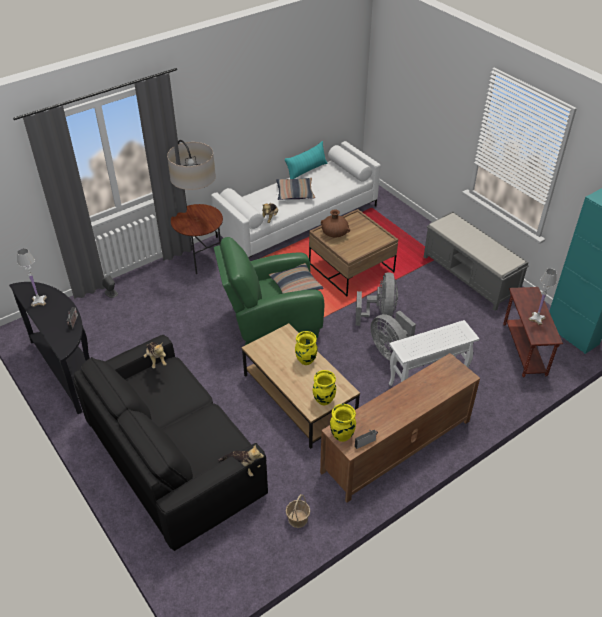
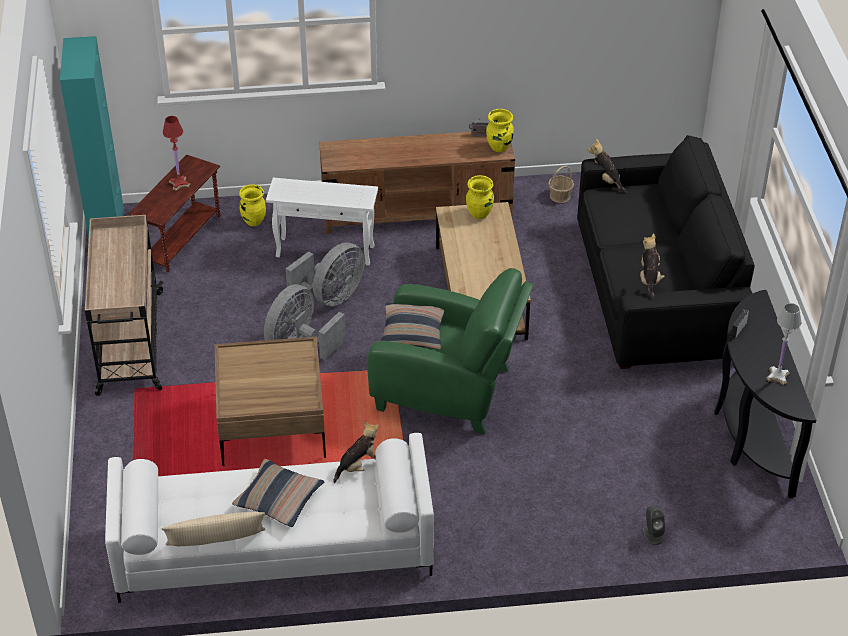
camera: 150 degrees left, 0 degrees up
floor lamp [167,140,223,274] -> none
turquoise pillow [285,141,327,179] -> beige pillow [162,512,266,546]
yellow vase [295,331,318,365] -> yellow vase moved to [239,184,266,226]
brown vase [321,209,350,237] -> none
grey fan [371,310,416,362] -> grey fan turned 45 degrees clockwise [286,243,365,307]
grey bench [424,211,529,311] -> beige cart [85,215,164,396]
white table lamp [528,268,557,325] -> red table lamp [163,116,190,191]

